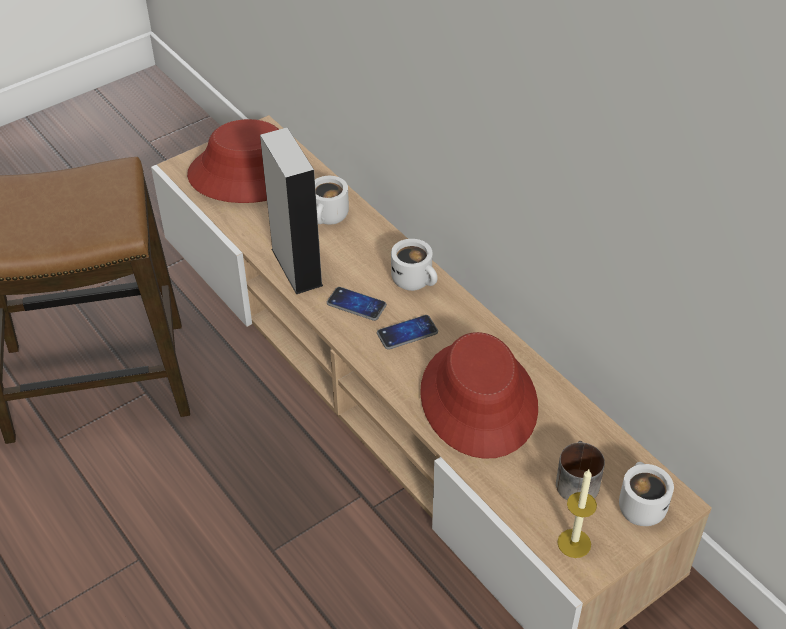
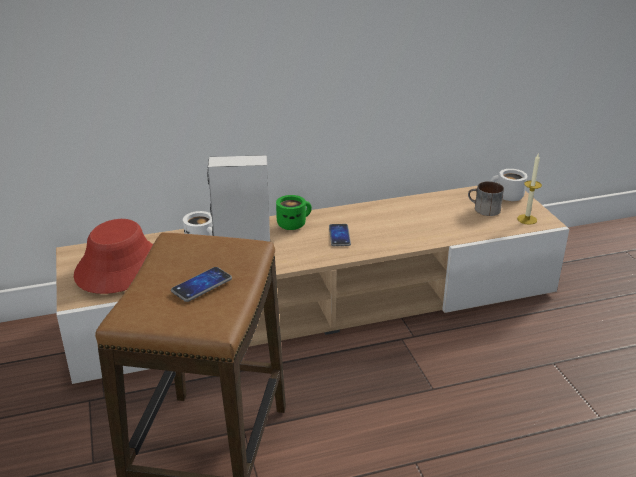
camera: 70 degrees left, 15 degrees down
phone [327,287,387,321] -> phone moved to [171,267,232,302]
white mug [391,239,438,291] -> green mug [276,195,312,230]
red hat [420,332,538,459] -> none

